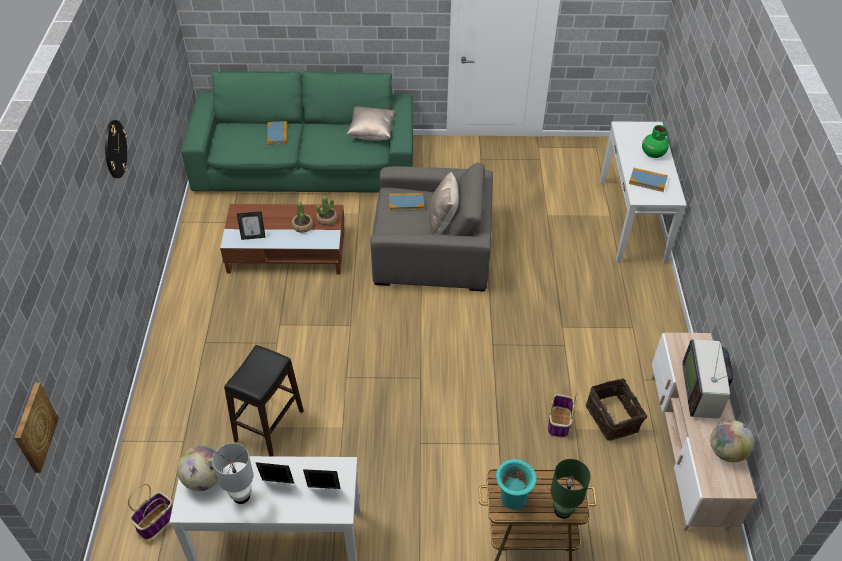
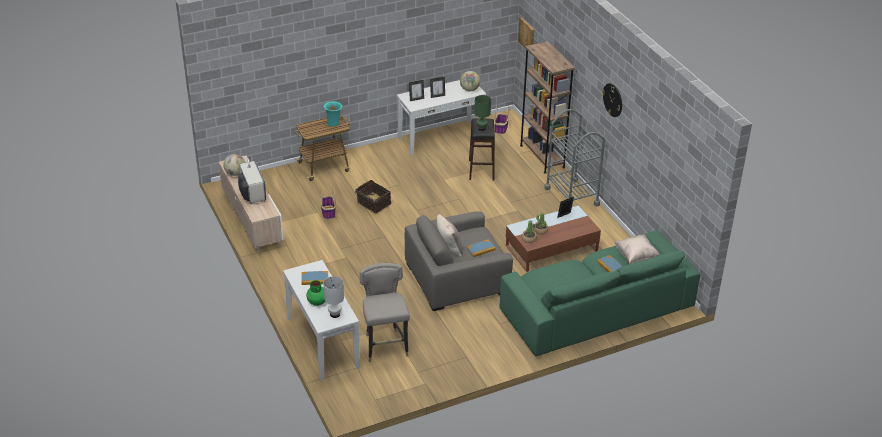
camera: 155 degrees right, 10 degrees down
white table lamp [213,443,253,504] -> white table lamp moved to [323,276,344,318]
beige pillow [346,106,395,141] -> beige pillow moved to [614,234,660,264]
green table lamp [551,459,591,519] -> green table lamp moved to [474,95,491,131]
basket [586,378,647,441] -> basket moved to [355,180,391,213]
none -> grey stool [360,263,410,362]
none -> brown bookcase [520,41,575,173]
none -> grey cart [544,109,605,206]

